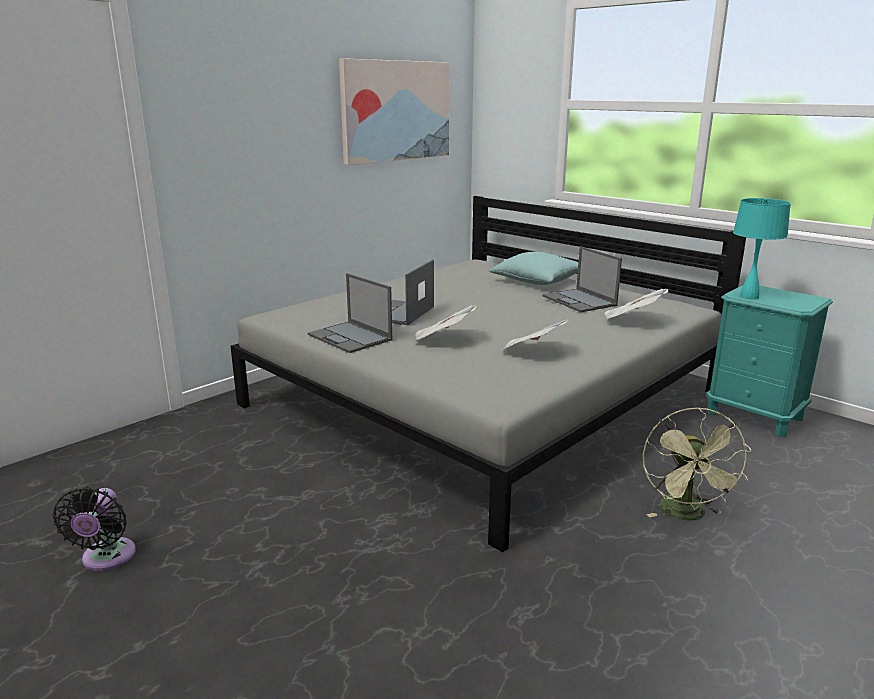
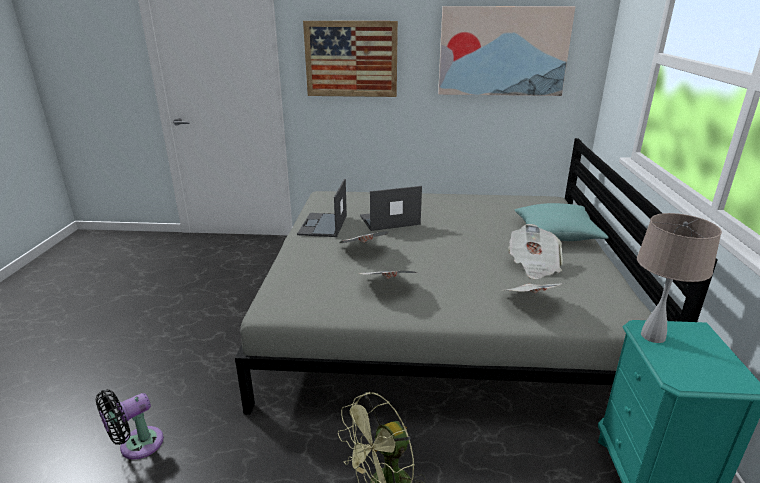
camera: 50 degrees right, 5 degrees up
black fan [53,487,136,571] -> black fan moved to [96,390,164,459]
laptop [542,246,622,312] -> newspaper [508,224,563,279]
turquoise table lamp [733,198,791,299] -> beige table lamp [637,213,722,343]
none -> picture [303,21,398,97]

